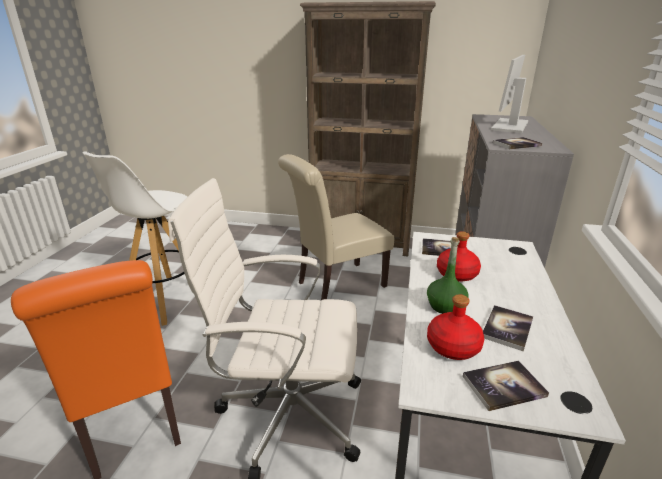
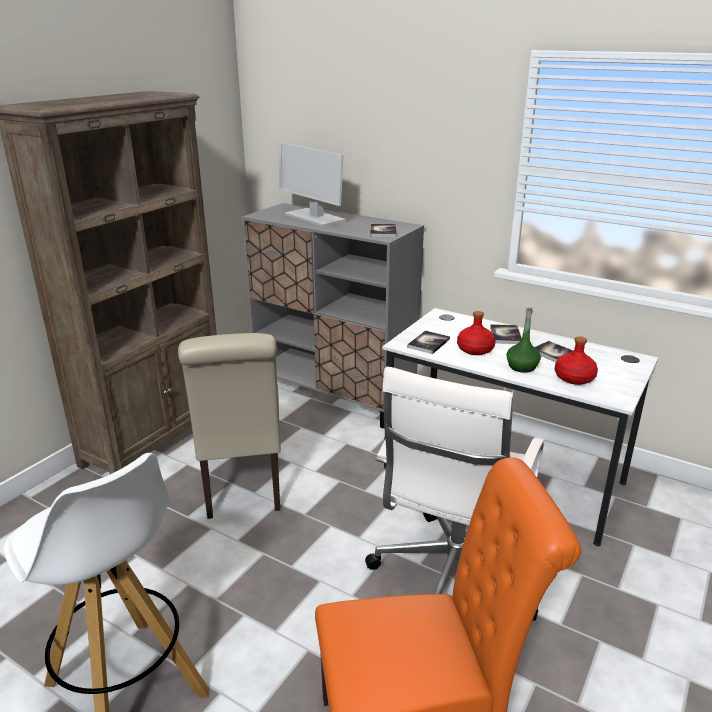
camera: 70 degrees left, 0 degrees up
book [463,361,549,411] -> book moved to [490,324,522,344]

